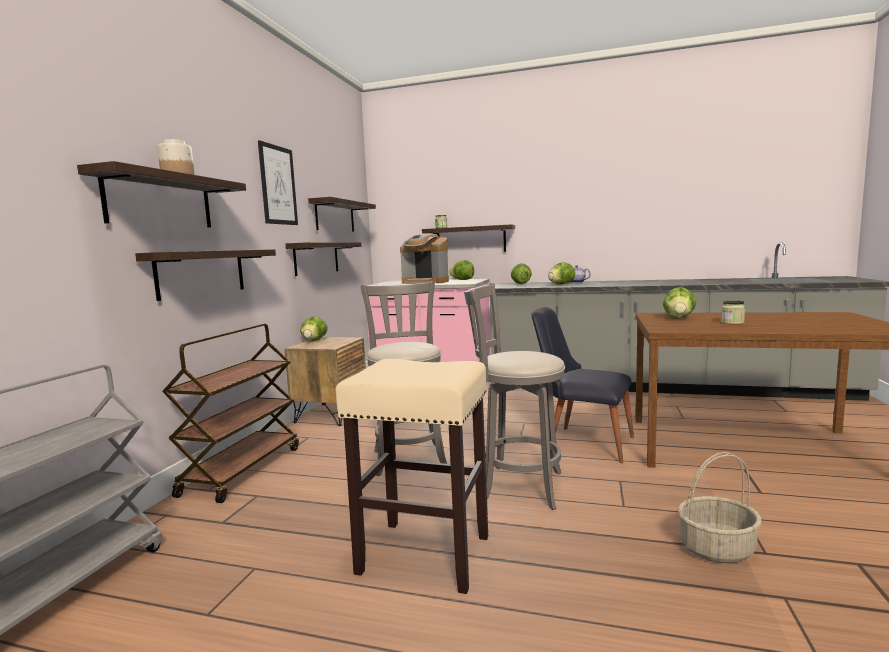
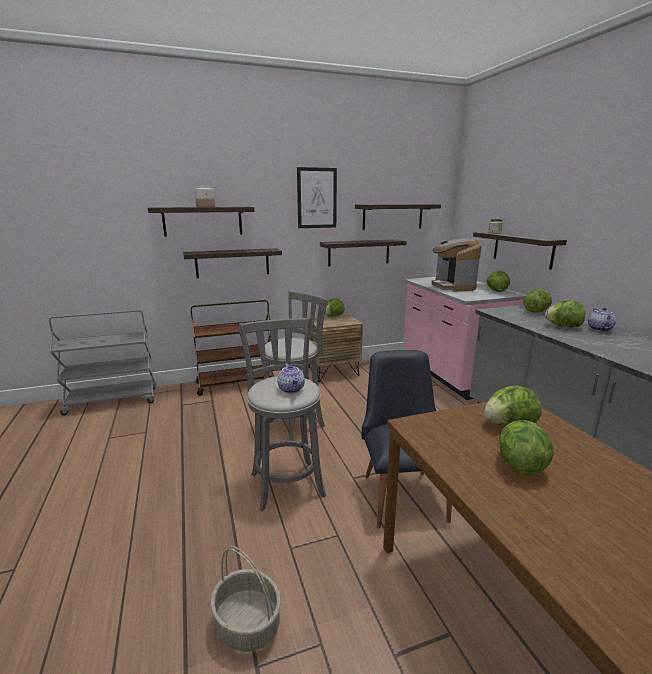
camera: 55 degrees right, 10 degrees up
beige stool [336,359,488,594] -> none
jar [721,300,745,324] -> lettuce [499,420,554,476]
none -> teapot [277,363,305,394]

